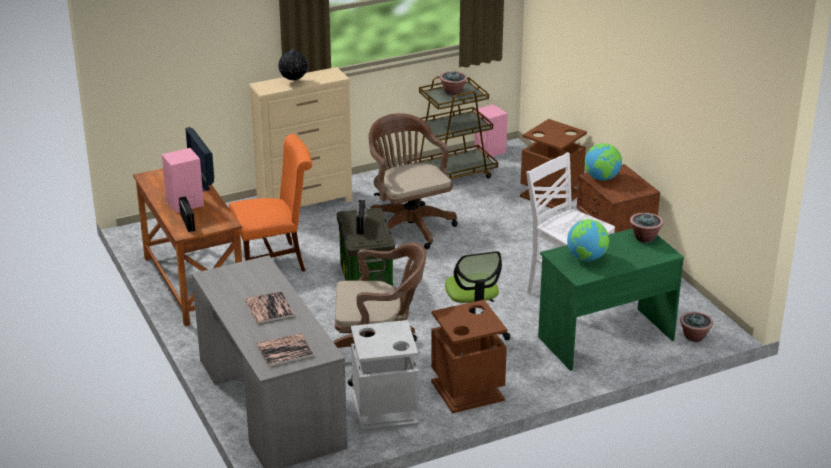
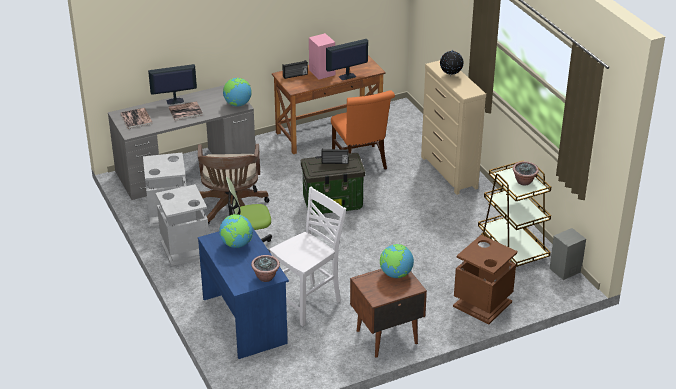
camera: 90 degrees right, 5 degrees up
brown office chair [369,113,458,249] -> none
brown trash can [431,300,507,413] -> grey trash can [156,184,209,266]
pink speaker [474,104,508,158] -> grey speaker [550,228,586,280]
green desk [538,228,684,371] -> blue desk [198,227,289,359]
potted plant [680,312,713,342] -> none
none -> monitor [148,64,197,105]
none -> globe [223,78,252,106]

